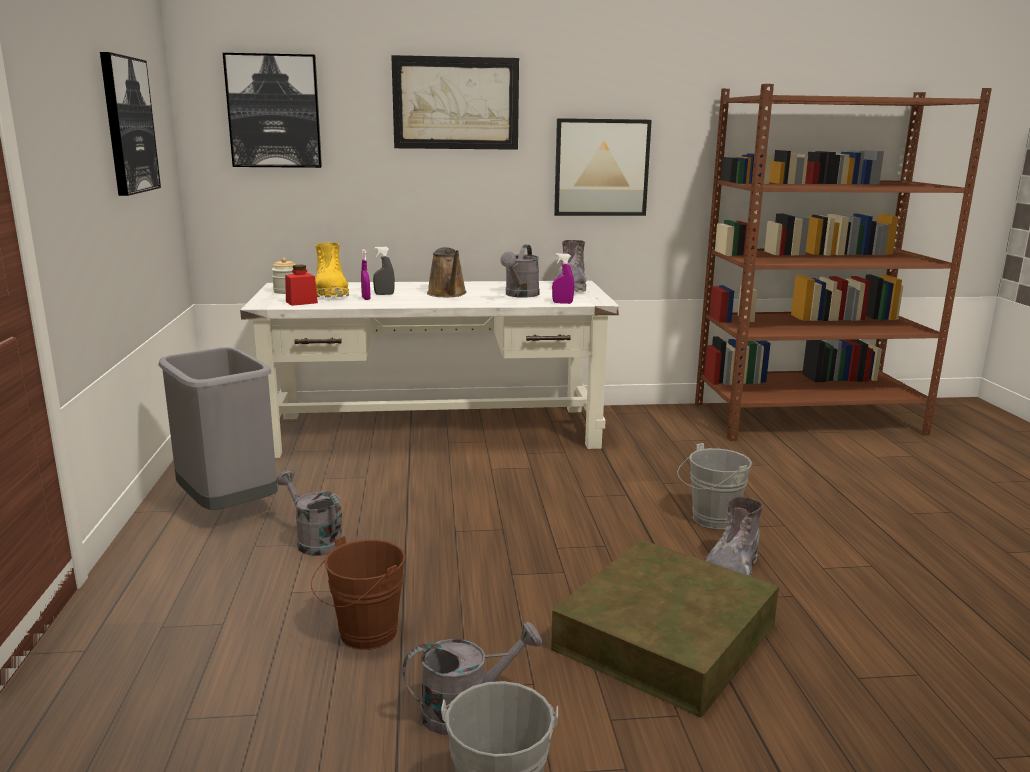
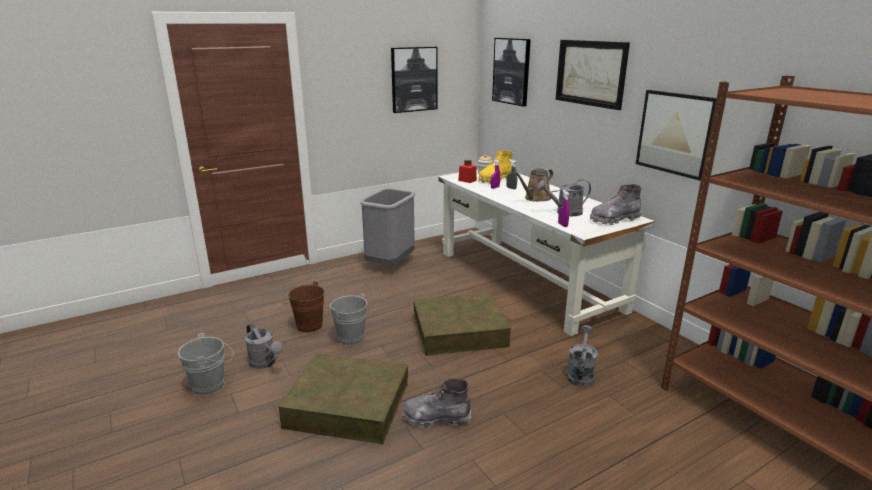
camera: 65 degrees right, 5 degrees up
grey watering can [276,470,342,556] -> grey watering can moved to [566,325,598,386]
grey bucket [677,443,752,529] -> grey bucket moved to [325,293,367,346]
none -> brown storage box [414,293,511,356]

